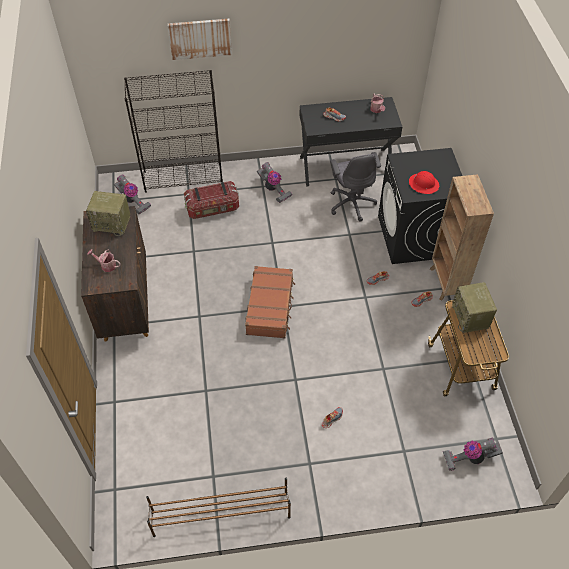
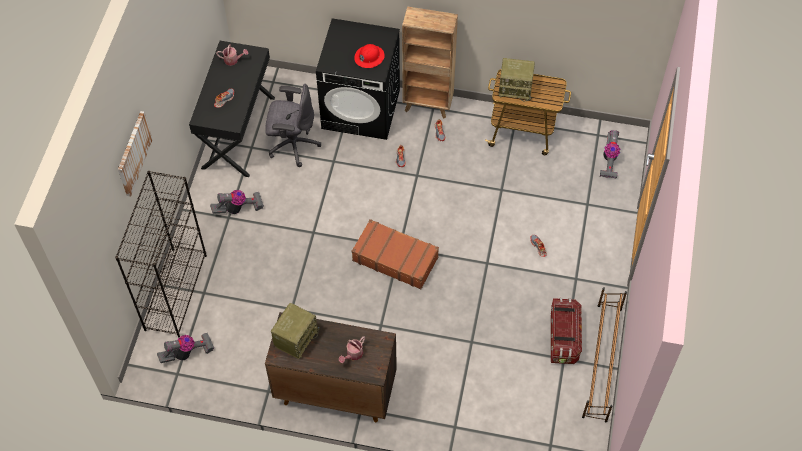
camera: 70 degrees left, 5 degrees up
storage box [184,181,239,219] -> storage box moved to [551,298,582,364]

